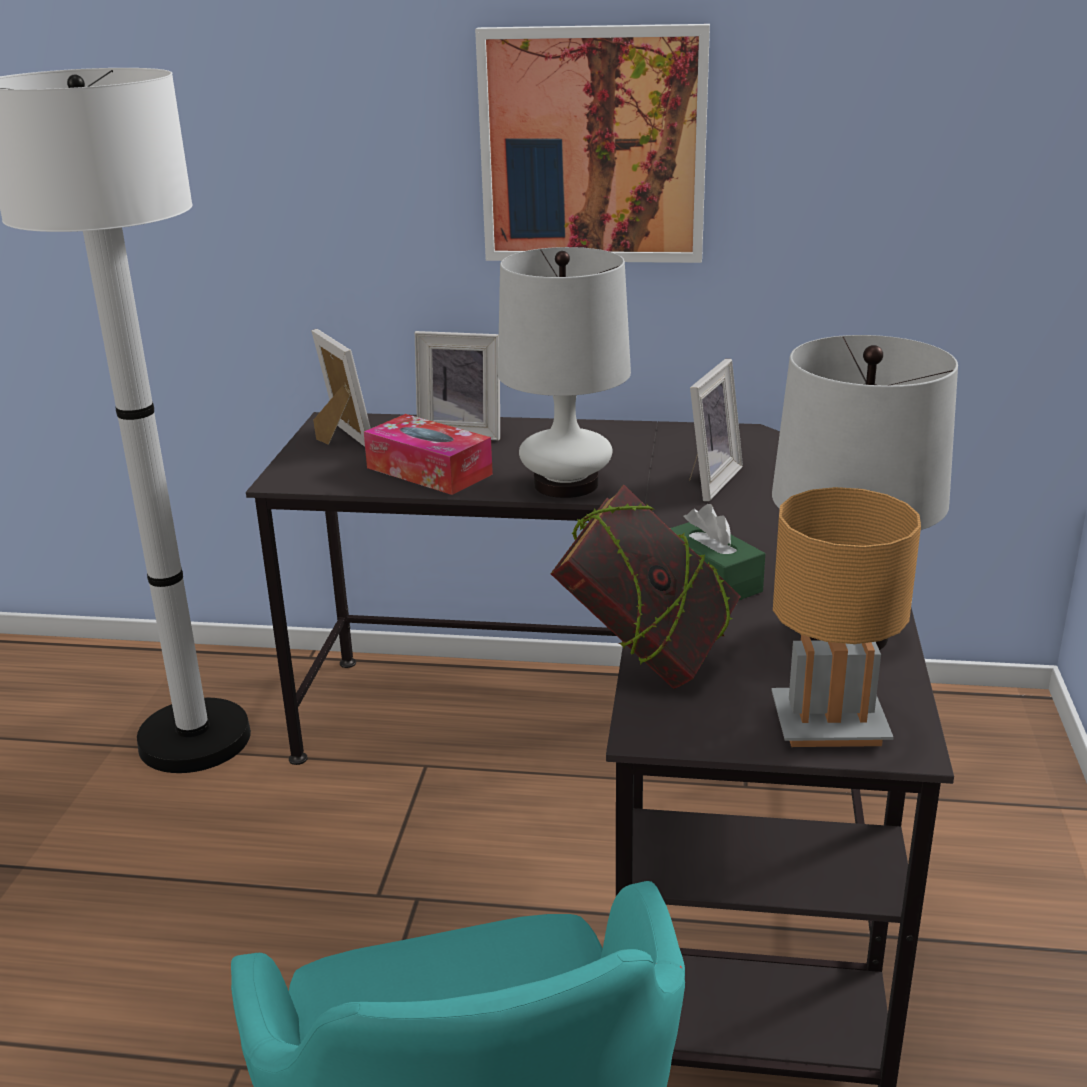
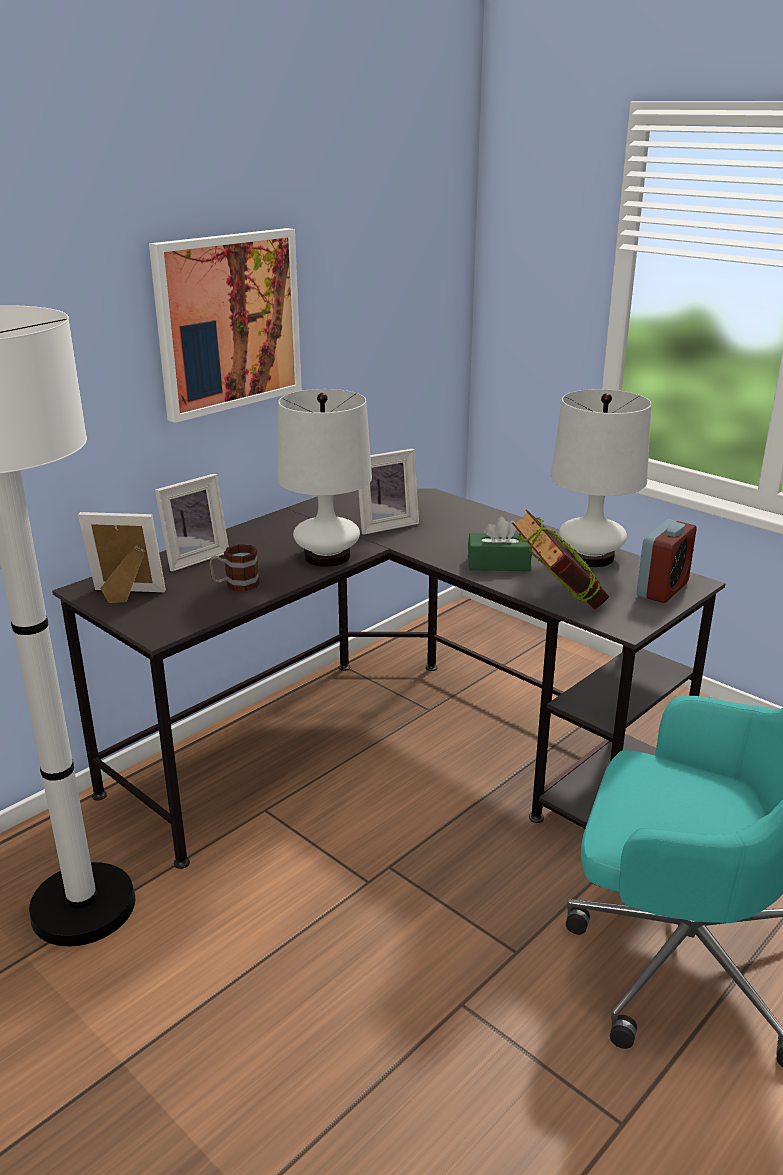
camera: 55 degrees left, 0 degrees up
tissue box [364,414,493,495] -> mug [209,544,260,592]
picture frame [689,359,743,501] -> picture frame turned 90 degrees clockwise [358,448,419,535]
brown table lamp [771,487,921,747] -> alarm clock [637,519,696,603]

